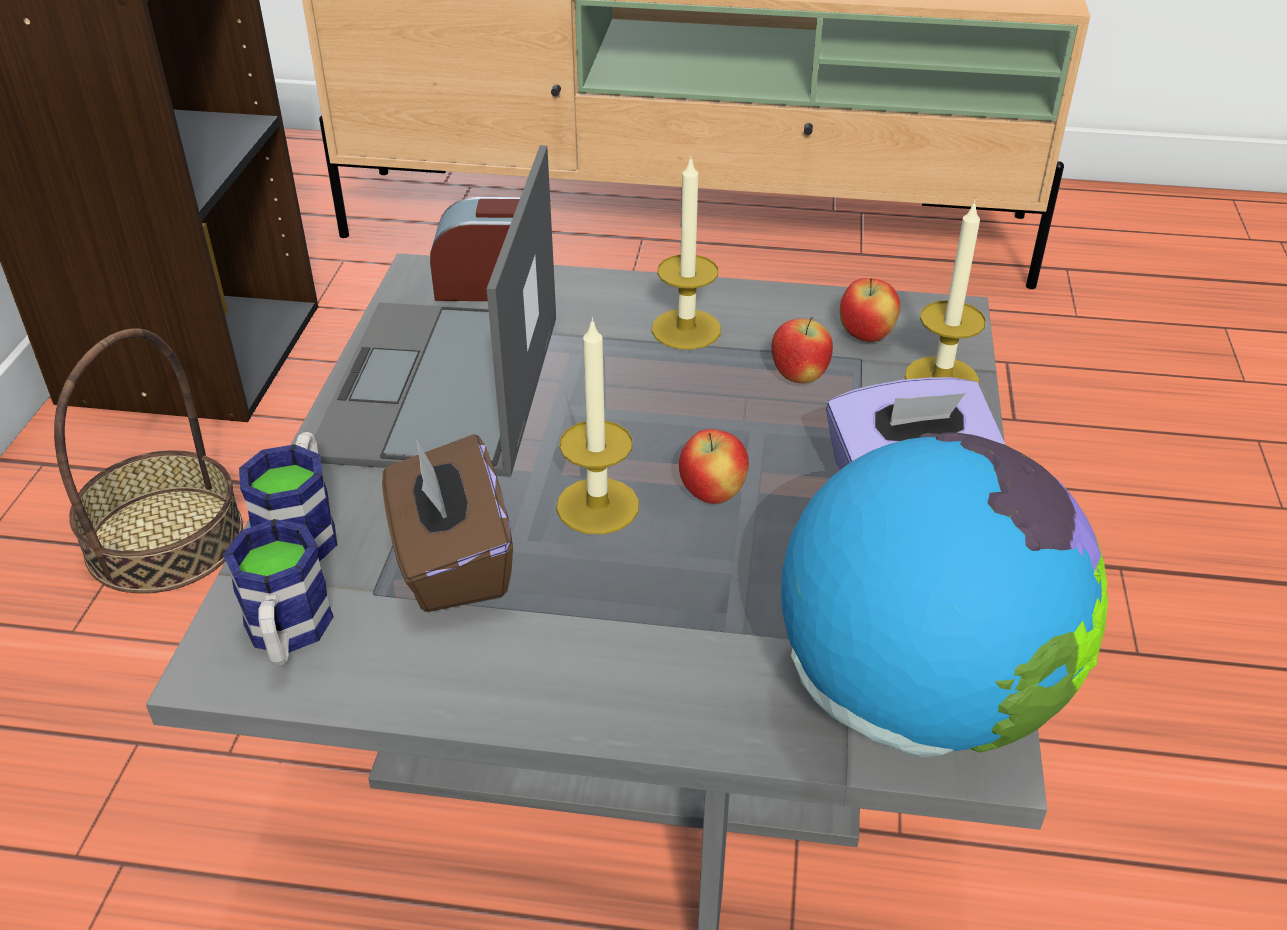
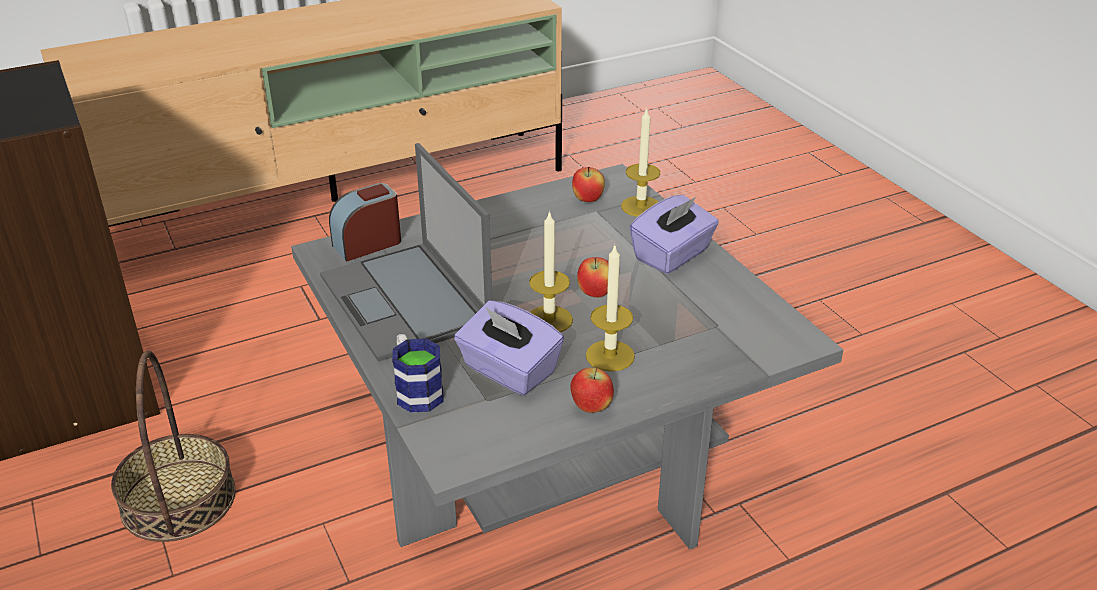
camera: 35 degrees left, 5 degrees down
mug [223,519,334,666] -> none
brown tissue box [382,434,513,612] -> purple tissue box [454,300,564,395]
candle [652,155,721,350] -> candle moved to [586,246,635,372]
apple [771,317,833,383] -> apple moved to [571,366,614,413]
globe [781,432,1108,757] -> none

